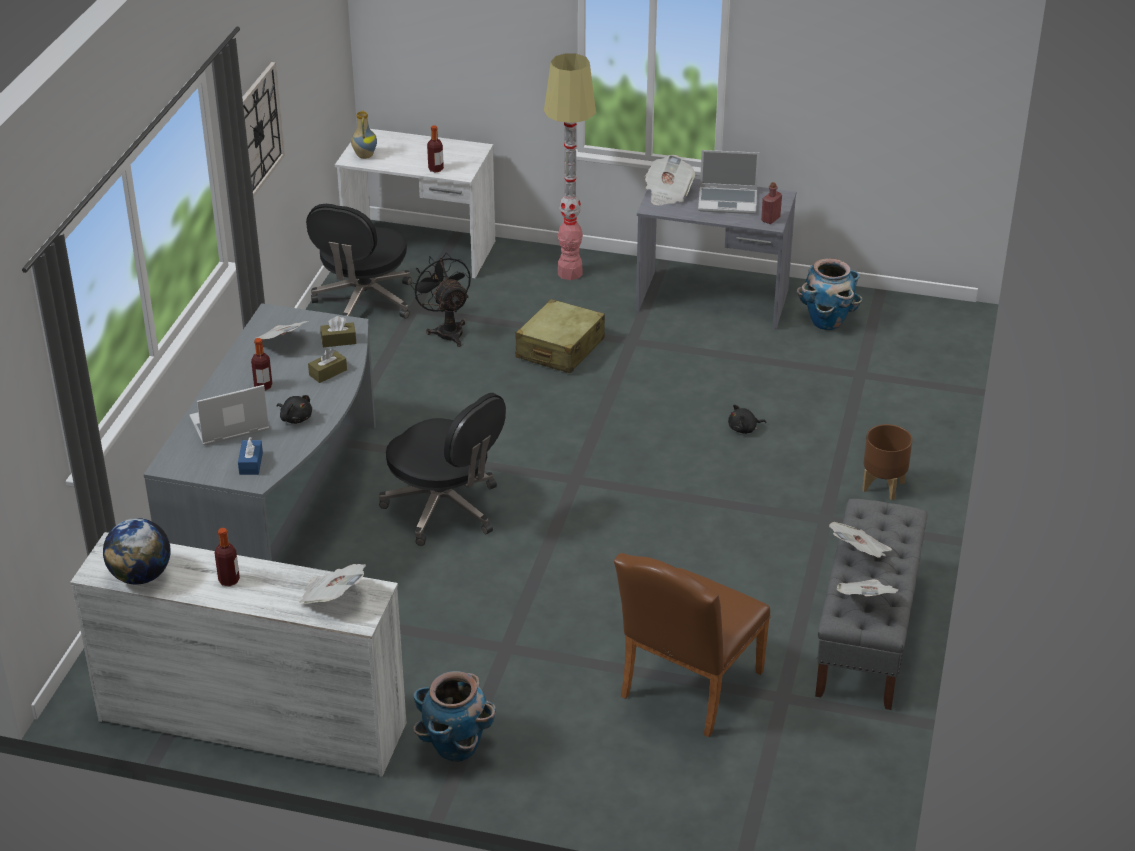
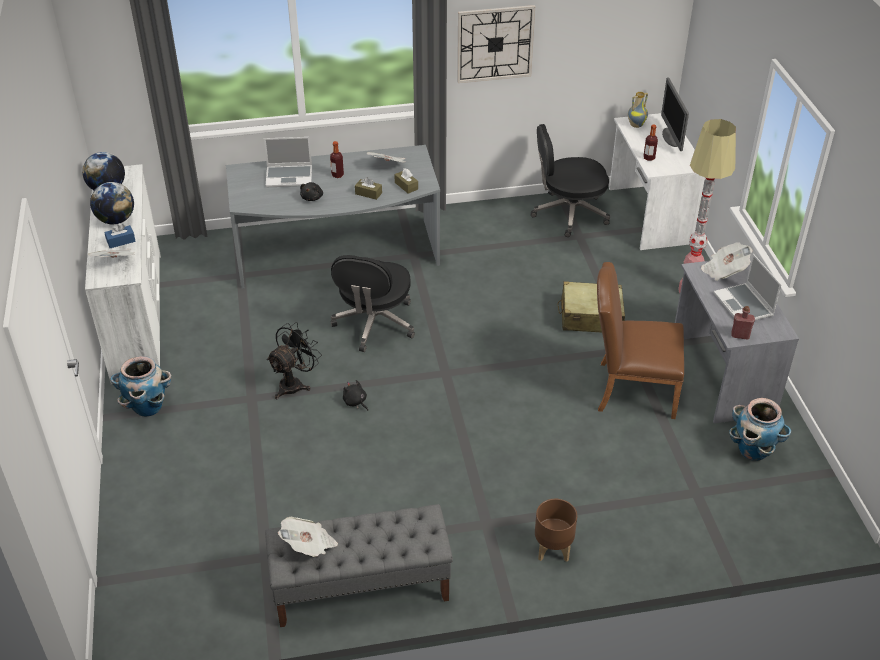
camera: 65 degrees right, 5 degrees up
laptop [189,385,269,445] -> laptop turned 135 degrees clockwise [264,137,312,187]
bottle [214,528,240,587] -> globe [90,182,134,224]
blue tissue box [238,437,263,475] -> blue tissue box moved to [104,224,136,248]
black fan [410,253,471,347] -> black fan moved to [267,322,322,399]
brown chair [614,553,771,737] -> brown chair moved to [597,262,684,419]
black plush toy [728,405,767,434] -> black plush toy moved to [343,380,368,411]
newspaper [829,522,892,558] -> none
none -> monitor [661,78,689,151]

